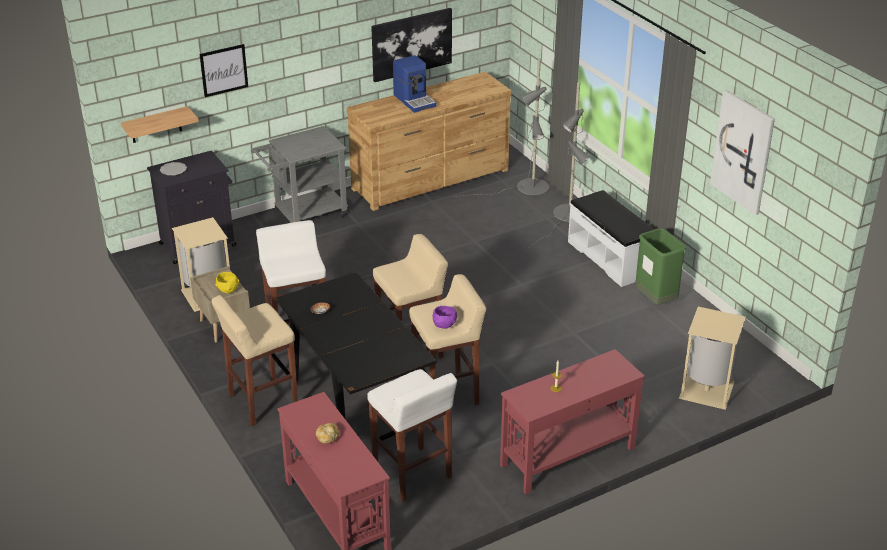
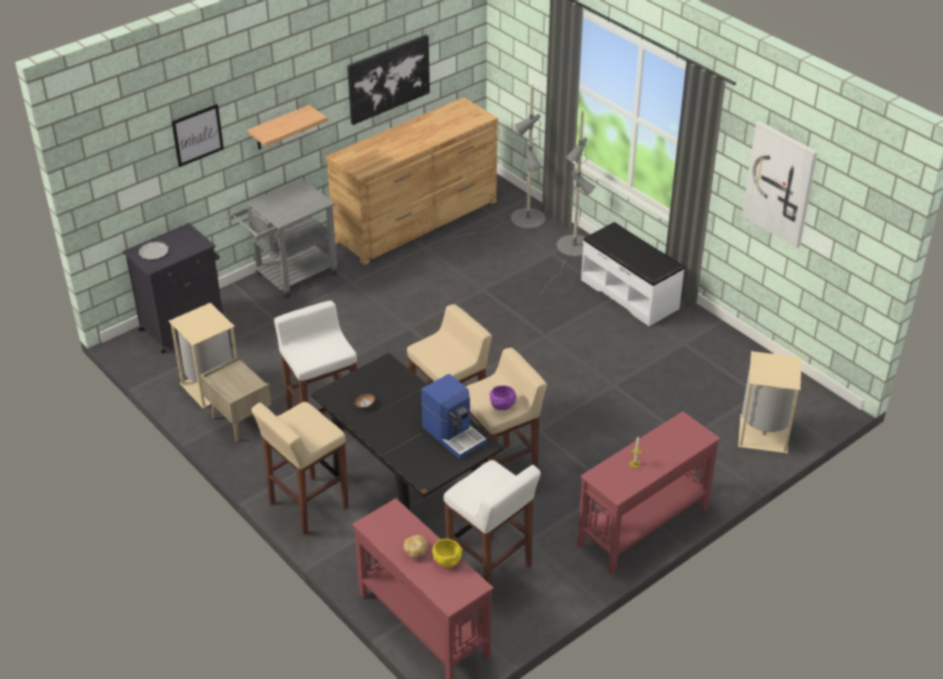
camera: 10 degrees left, 5 degrees up
shelf [121,106,199,143] -> shelf moved to [247,105,328,149]
yellow bowl [215,272,239,293] -> yellow bowl moved to [432,539,462,568]
coffee machine [393,55,436,113] -> coffee machine moved to [421,374,487,459]
green trash can [635,228,686,304] -> none

